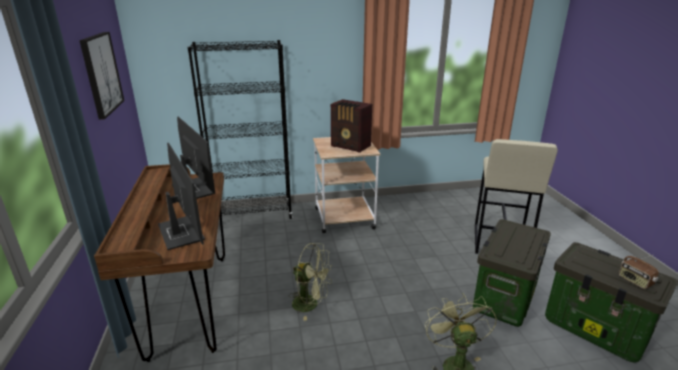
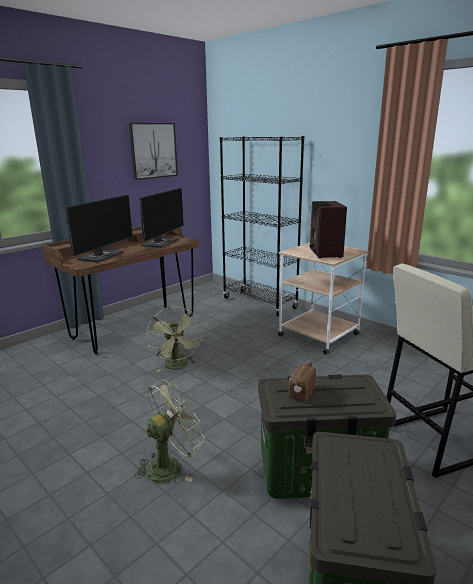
camera: 55 degrees right, 5 degrees down
radio [619,254,659,289] -> radio moved to [289,360,316,401]

